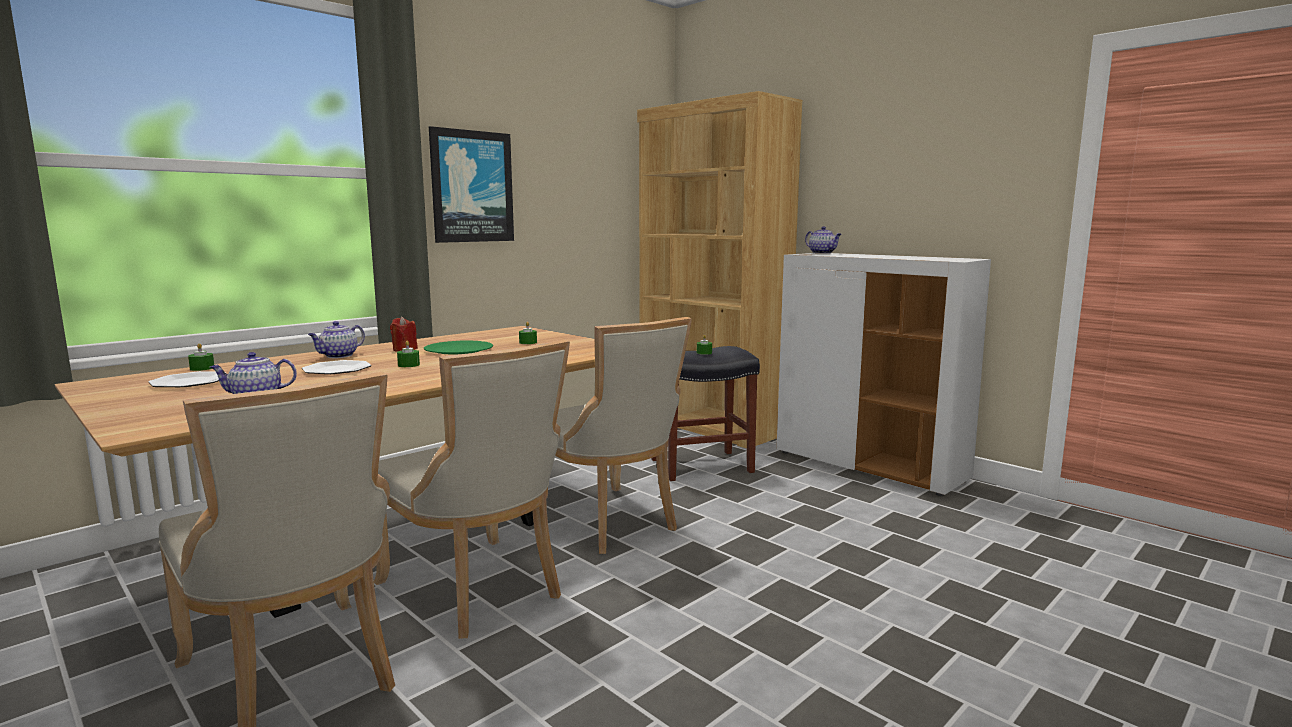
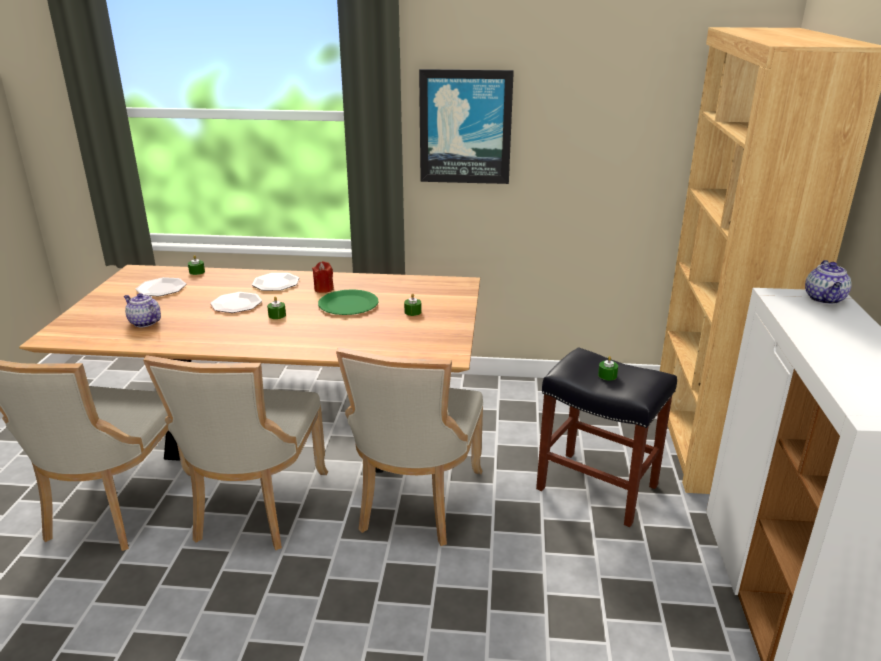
camera: 50 degrees right, 15 degrees up
teapot [308,321,365,358] -> plate [252,273,299,291]

